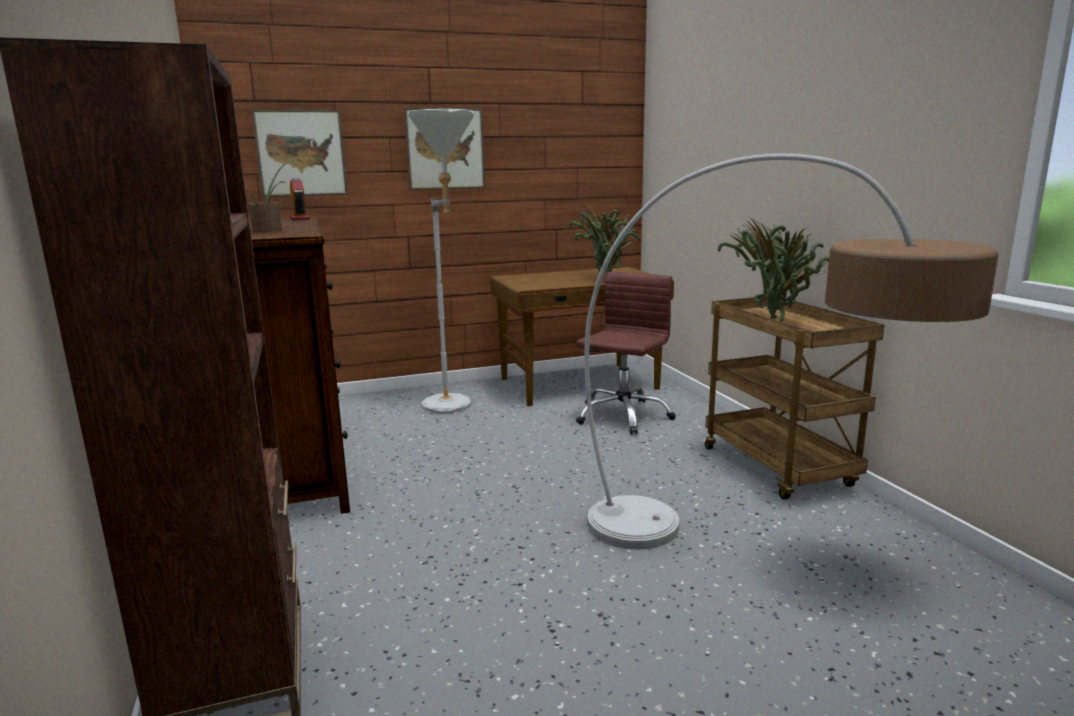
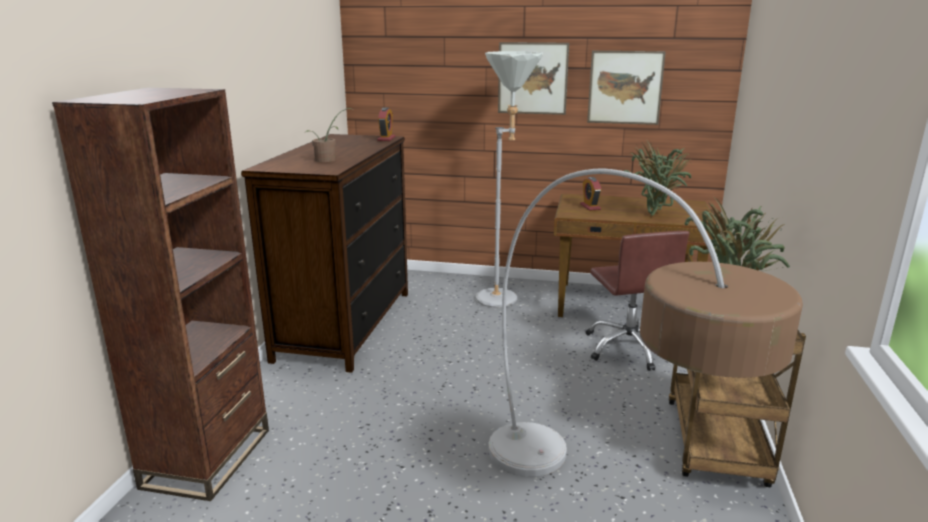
camera: 30 degrees right, 5 degrees up
picture [251,109,348,197] -> picture moved to [587,51,666,125]
brown office chair [576,272,676,435] -> brown office chair turned 105 degrees clockwise [585,231,689,371]
none -> alarm clock [580,177,601,211]

